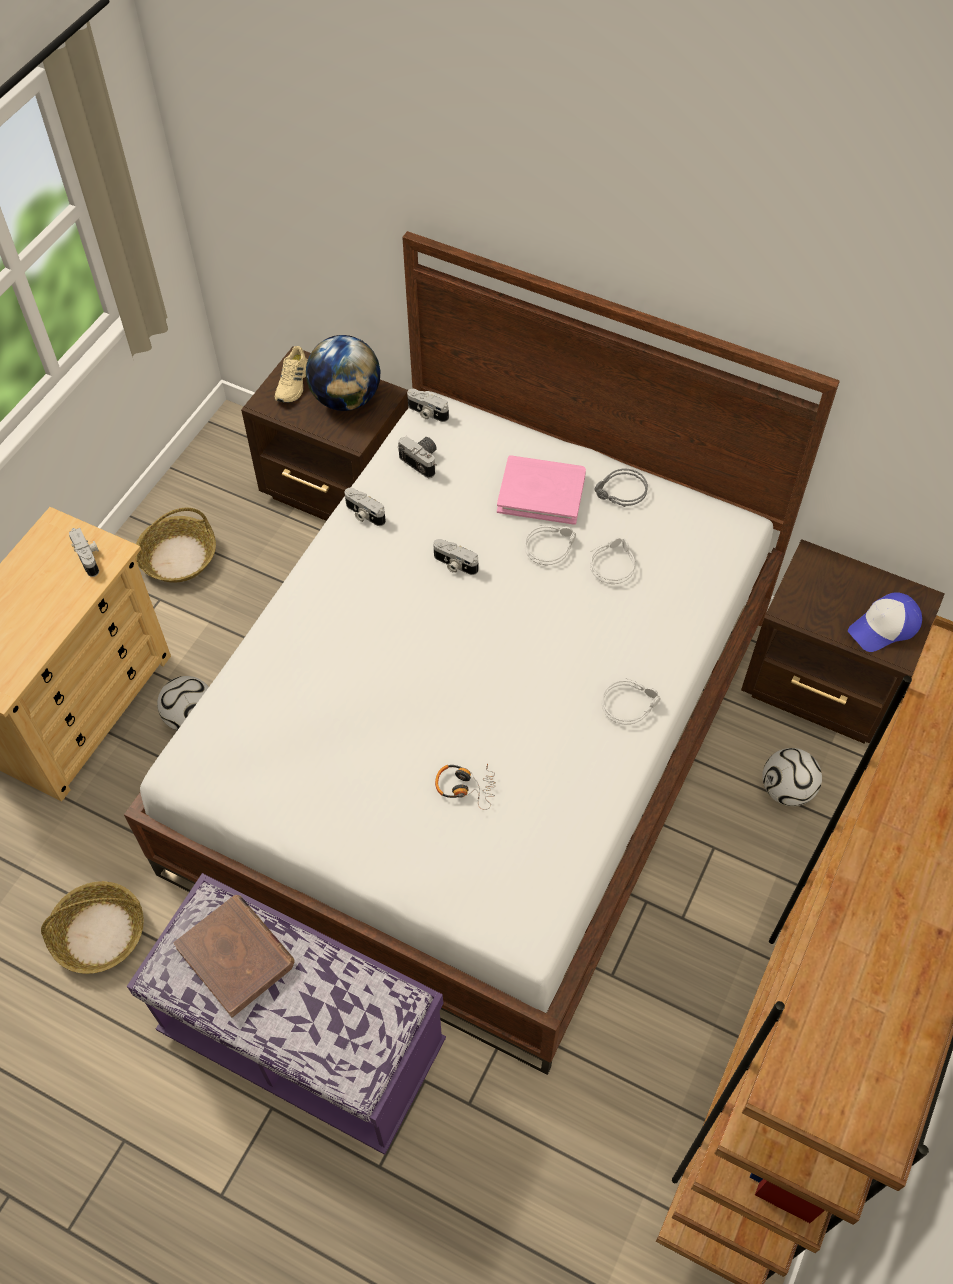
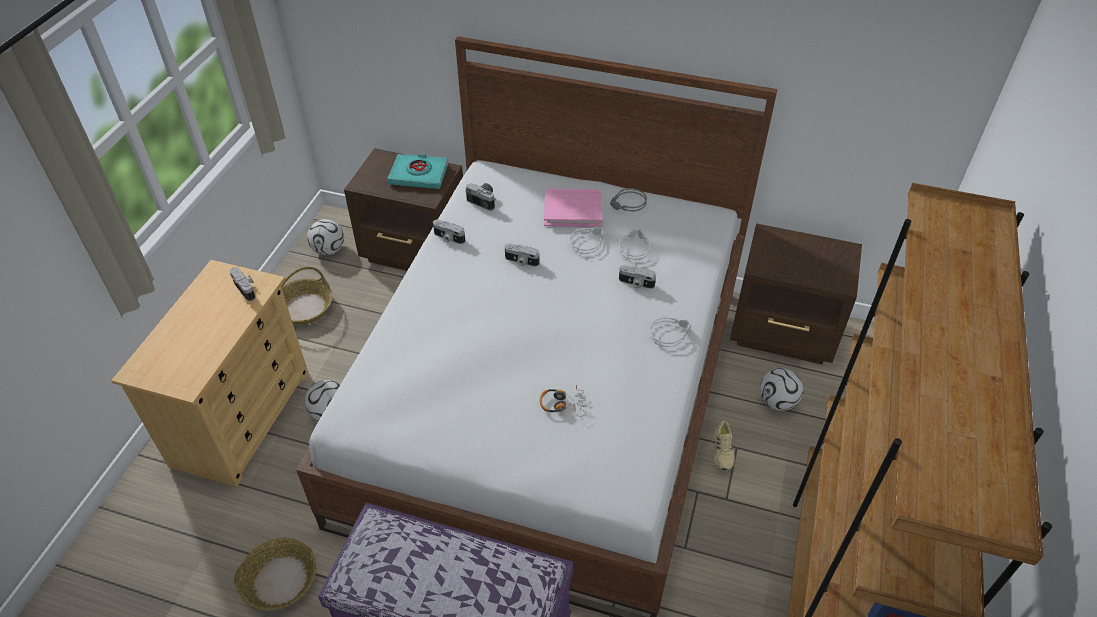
camera: 10 degrees left, 10 degrees down
brown book [174,895,295,1018] -> none
beige shoe [275,346,308,403] -> beige shoe moved to [714,420,735,470]
globe [306,335,381,411] -> turquoise book [387,154,448,189]
camera [407,389,449,422] -> camera moved to [619,265,656,289]
cap [848,592,922,652] -> none
none -> football [307,219,344,255]

